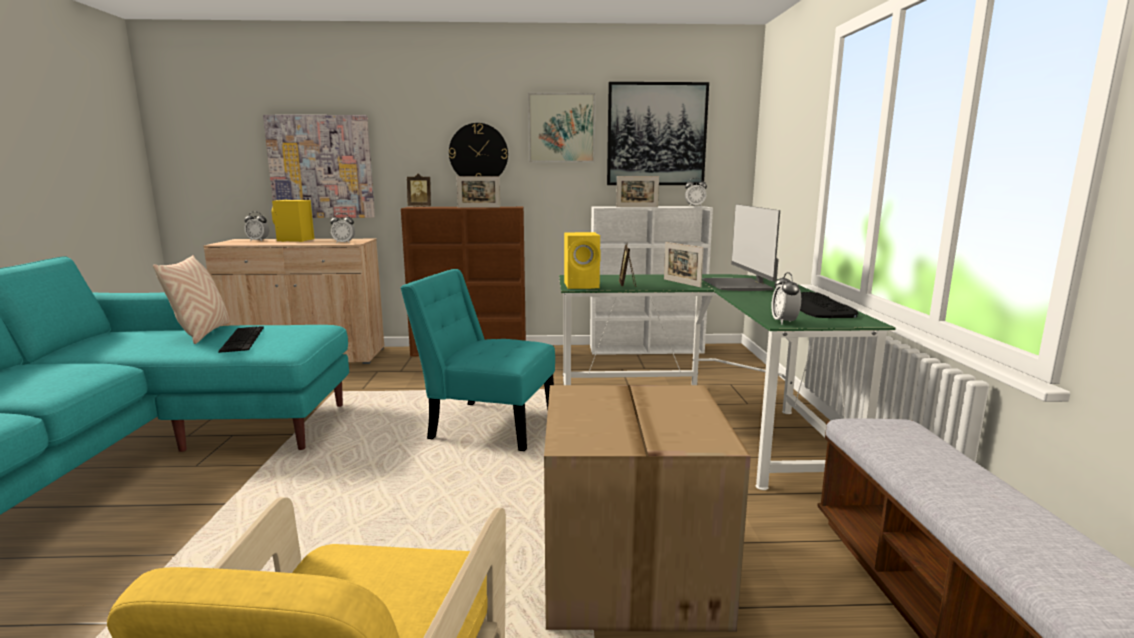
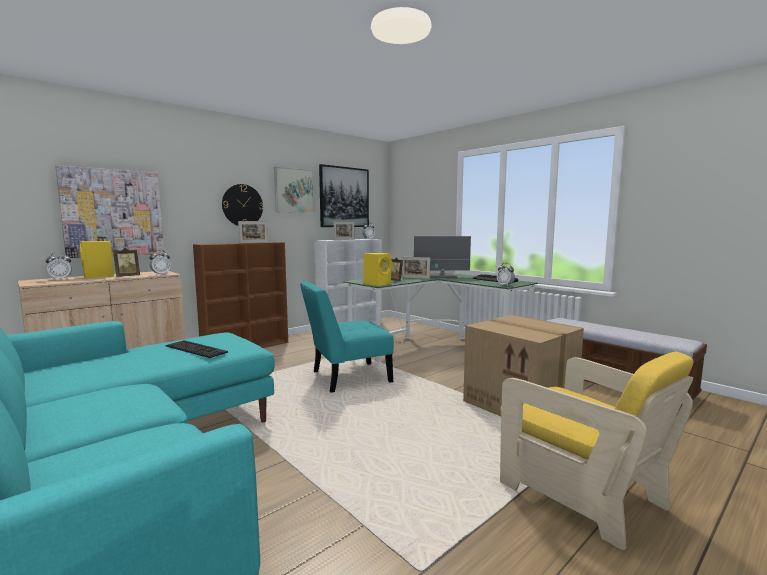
camera: 40 degrees left, 5 degrees down
beige pillow [153,255,230,344] -> none
picture frame [407,174,431,207] -> picture frame moved to [113,248,140,277]
monitor [702,204,780,291] -> monitor turned 135 degrees clockwise [414,236,471,278]

